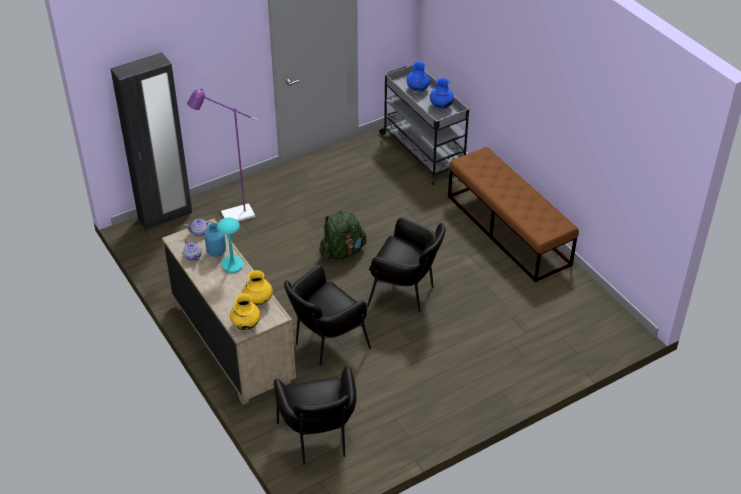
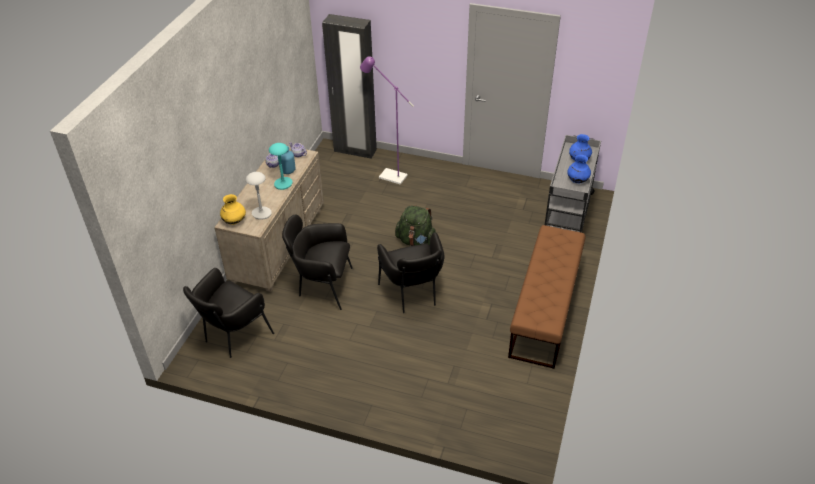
camera: 50 degrees right, 0 degrees up
yellow vase [242,270,273,306] -> grey table lamp [246,172,272,220]

